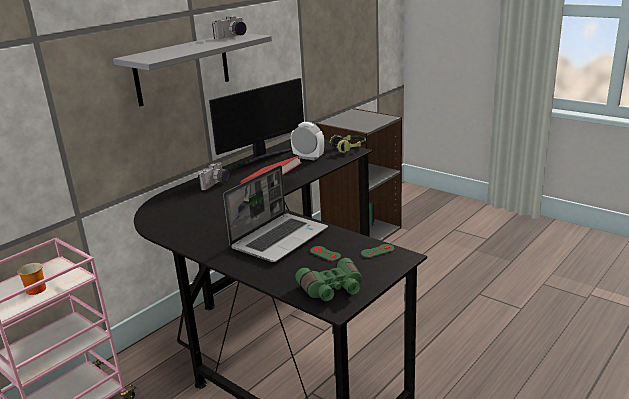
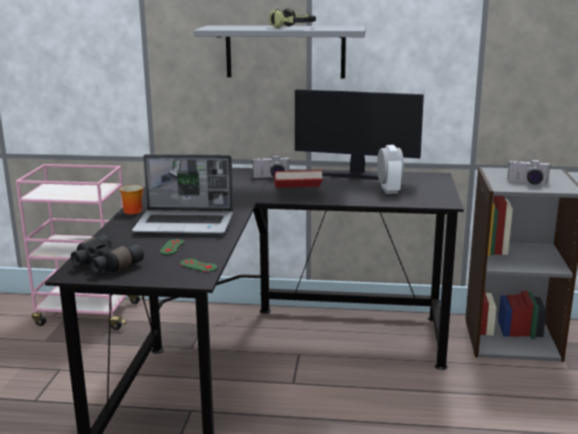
camera: 55 degrees right, 5 degrees down
mug [17,263,46,295] -> mug moved to [119,185,143,214]
camera [212,16,246,39] -> camera moved to [507,159,551,185]
green binoculars [295,258,362,301] -> black binoculars [71,235,144,273]
headphones [330,135,366,153] -> headphones moved to [268,8,316,28]

